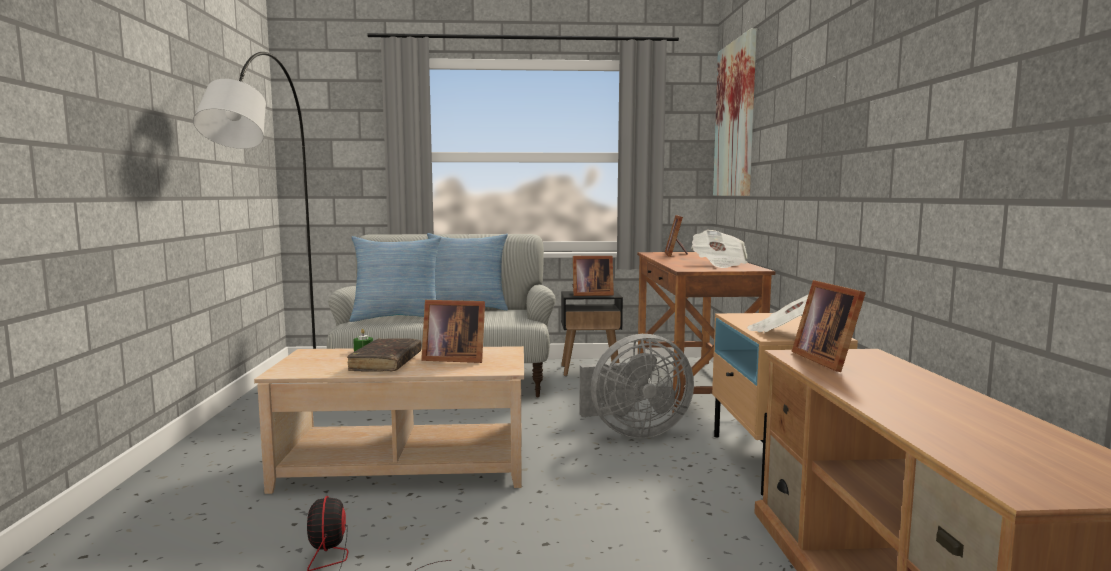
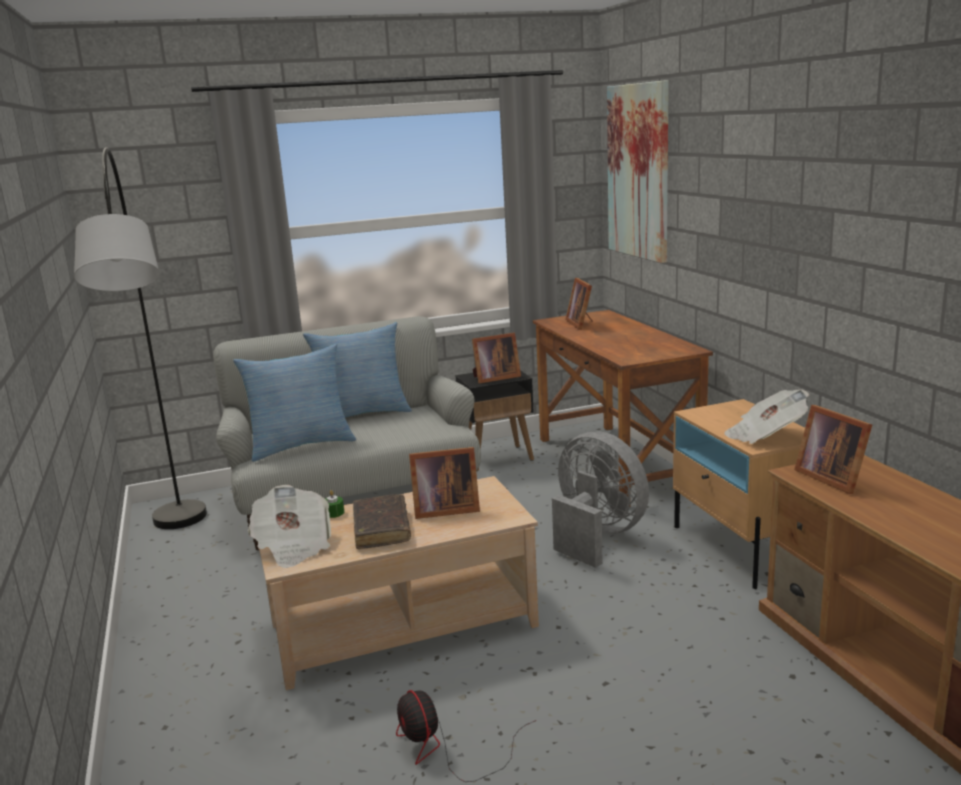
camera: 15 degrees left, 10 degrees up
grey fan [580,334,694,438] -> grey fan turned 105 degrees counterclockwise [552,431,649,568]
newspaper [691,230,747,268] -> newspaper moved to [248,485,331,568]

